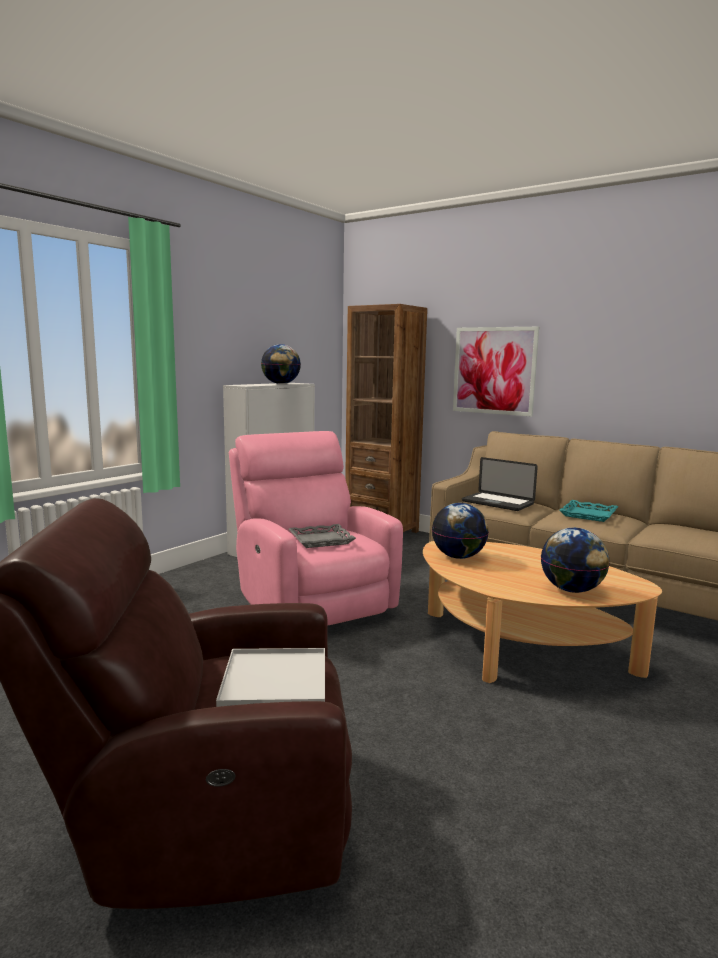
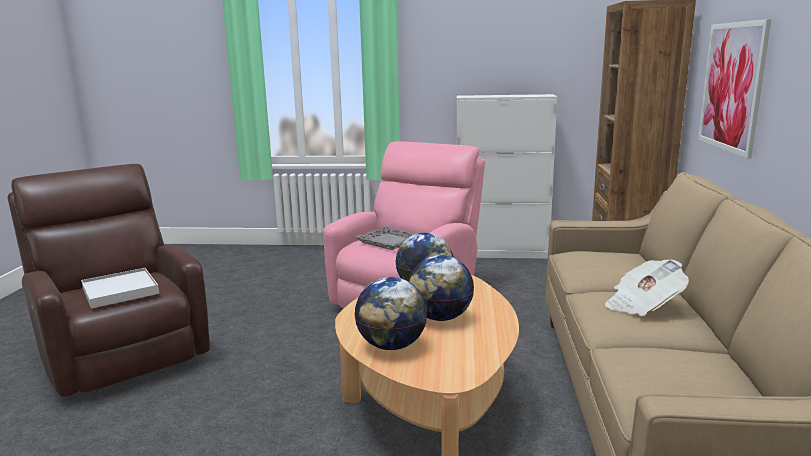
camera: 60 degrees right, 5 degrees up
globe [261,344,301,384] -> globe moved to [409,255,474,321]
laptop [462,457,538,511] -> none
turquoise tray [559,500,618,522] -> newspaper [605,259,689,316]

